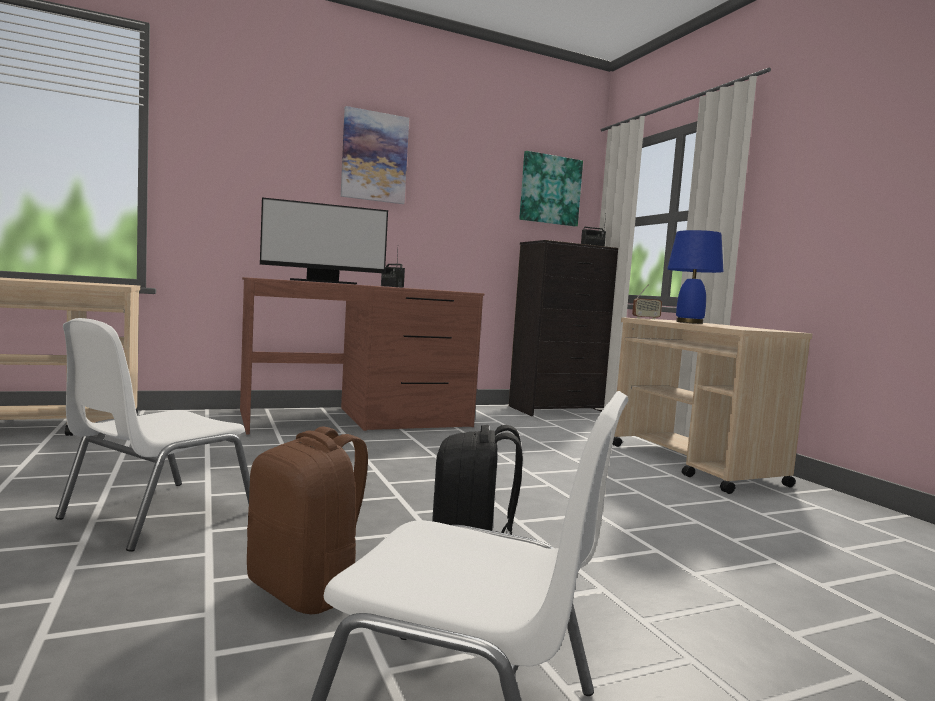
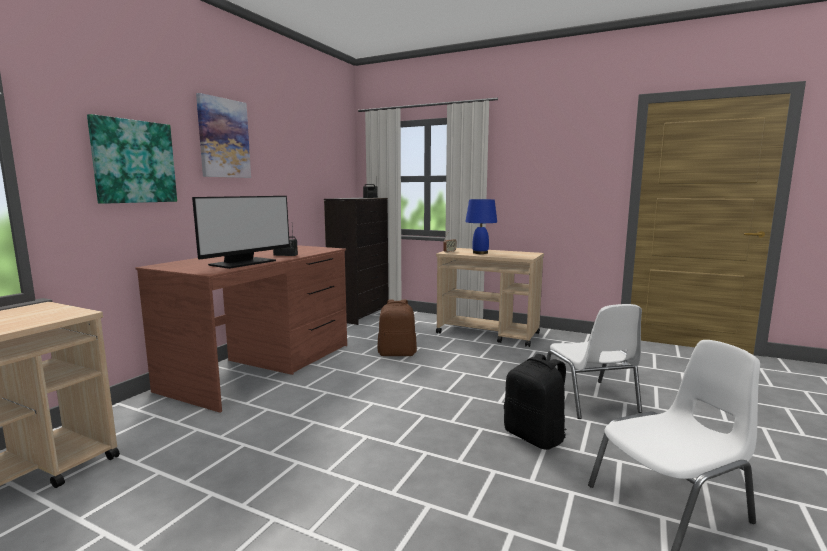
camera: 40 degrees left, 5 degrees up
white chair [55,318,250,552] -> white chair moved to [546,304,642,419]
brown backpack [247,426,368,614] -> brown backpack moved to [378,299,417,356]
picture [519,151,583,227] -> picture moved to [87,114,177,204]

